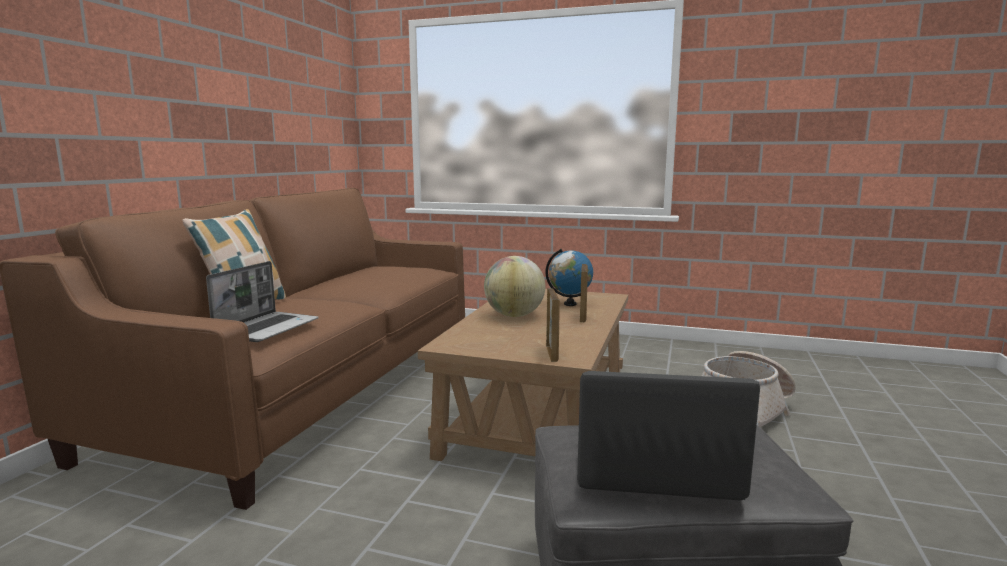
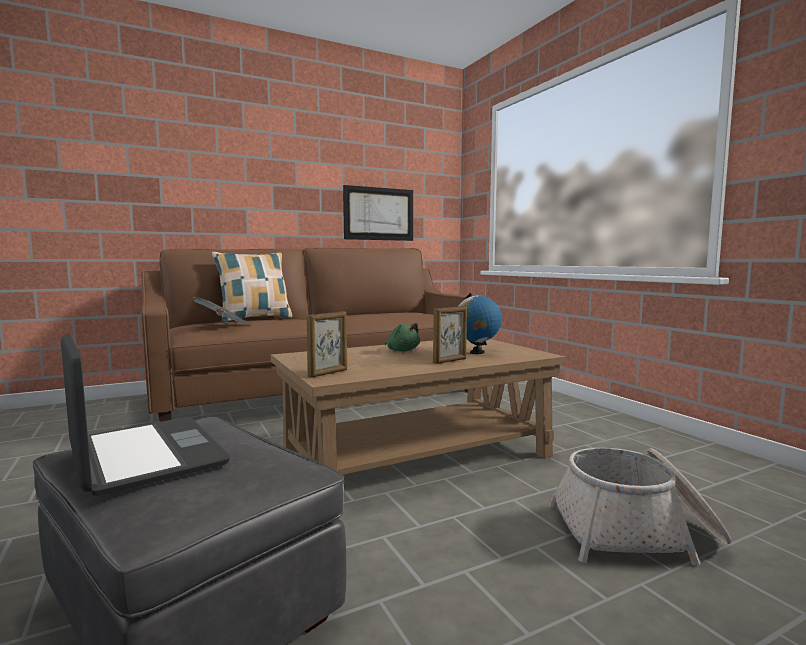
camera: 45 degrees right, 5 degrees down
laptop [206,261,319,342] -> newspaper [192,297,252,324]
globe [484,256,545,317] -> green plush toy [385,323,420,352]
none -> picture [343,185,413,241]

